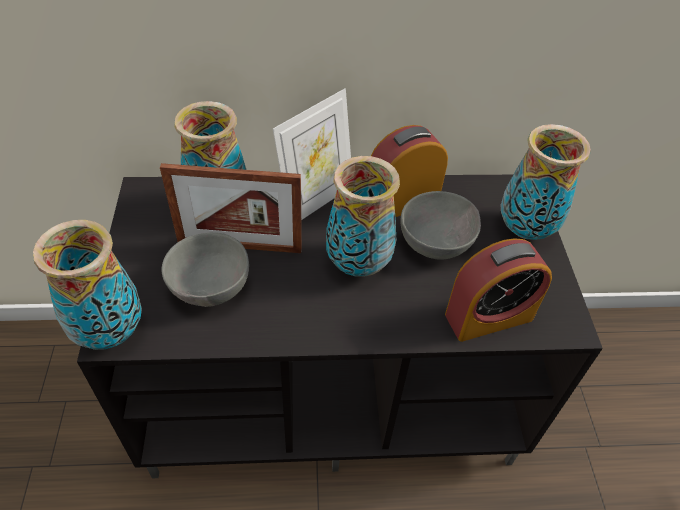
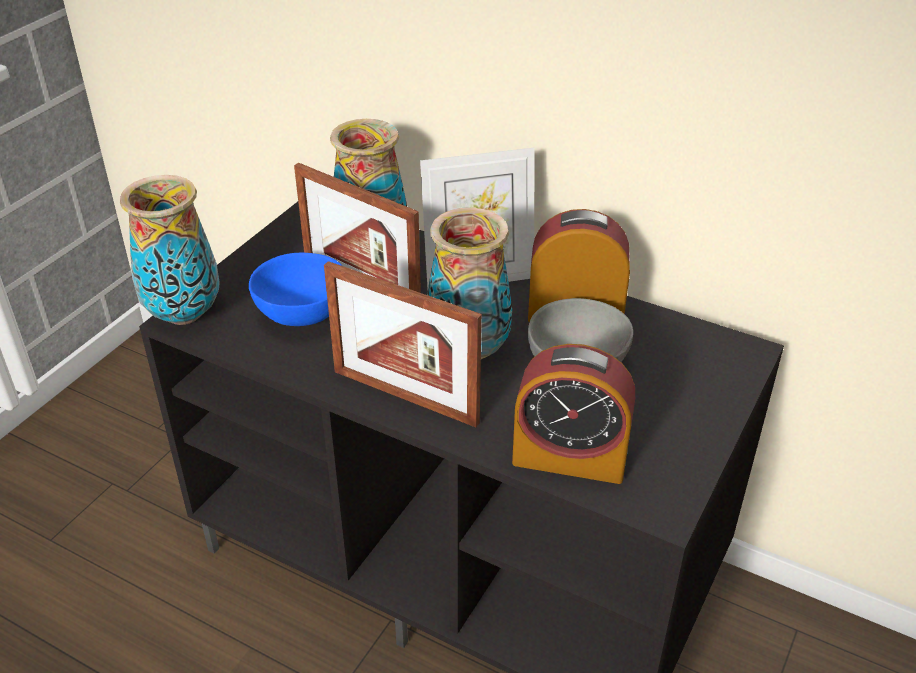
camera: 35 degrees right, 10 degrees down
grey bowl [161,232,249,307] -> blue bowl [249,252,342,326]
vase [501,124,591,240] -> none
none -> picture frame [324,261,482,427]

